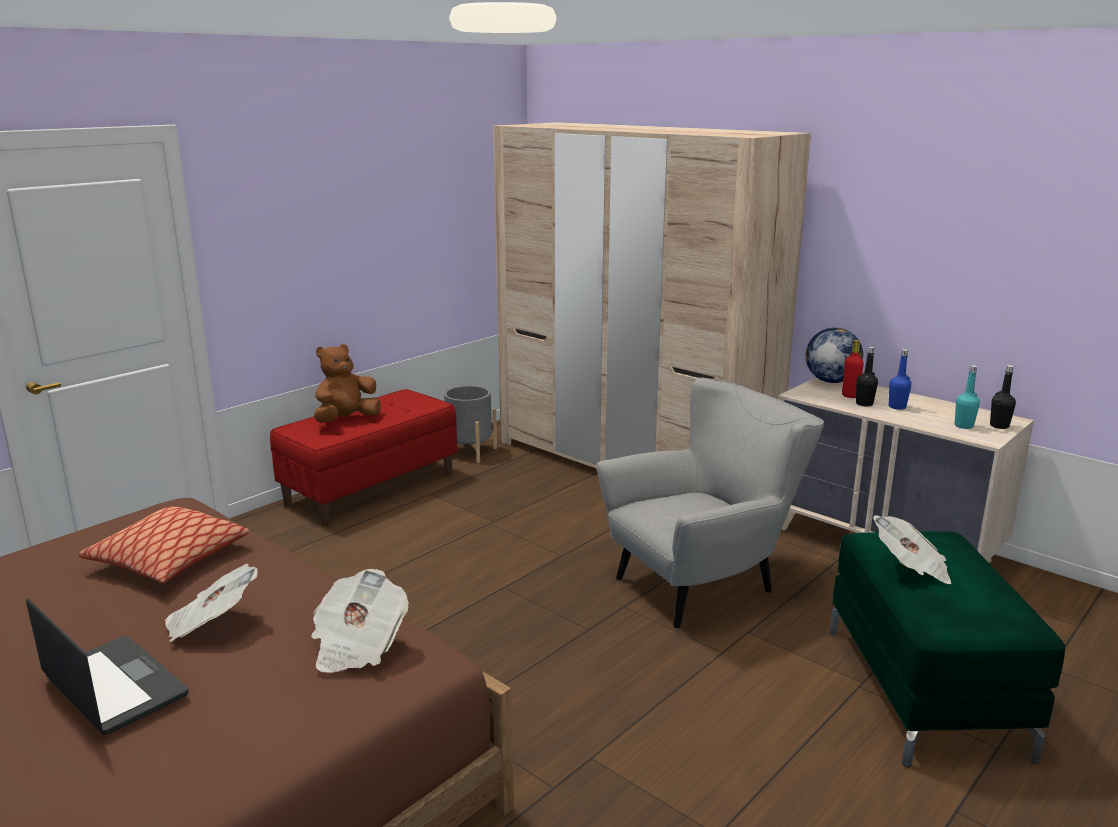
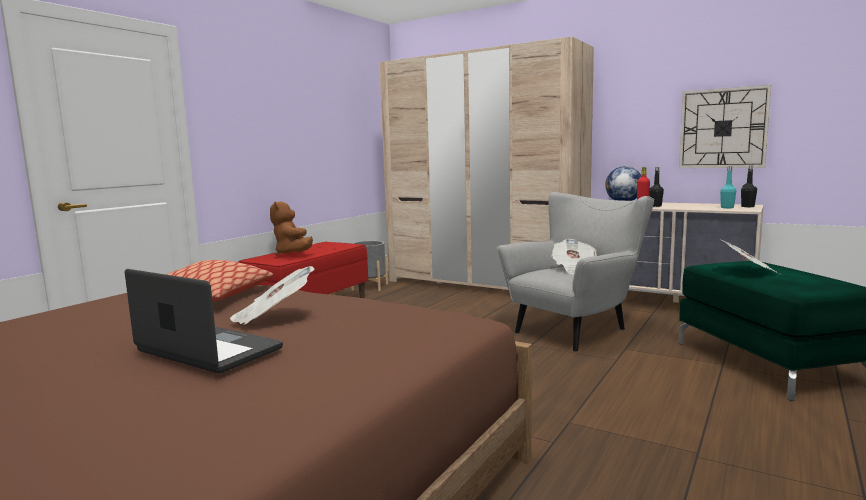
camera: 10 degrees left, 10 degrees down
newspaper [311,569,409,673] -> newspaper moved to [551,239,597,274]
brown plush toy [314,344,381,423] -> brown plush toy turned 60 degrees counterclockwise [270,201,313,256]
blue bottle [889,349,911,410] -> none
none -> wall clock [679,85,771,168]

